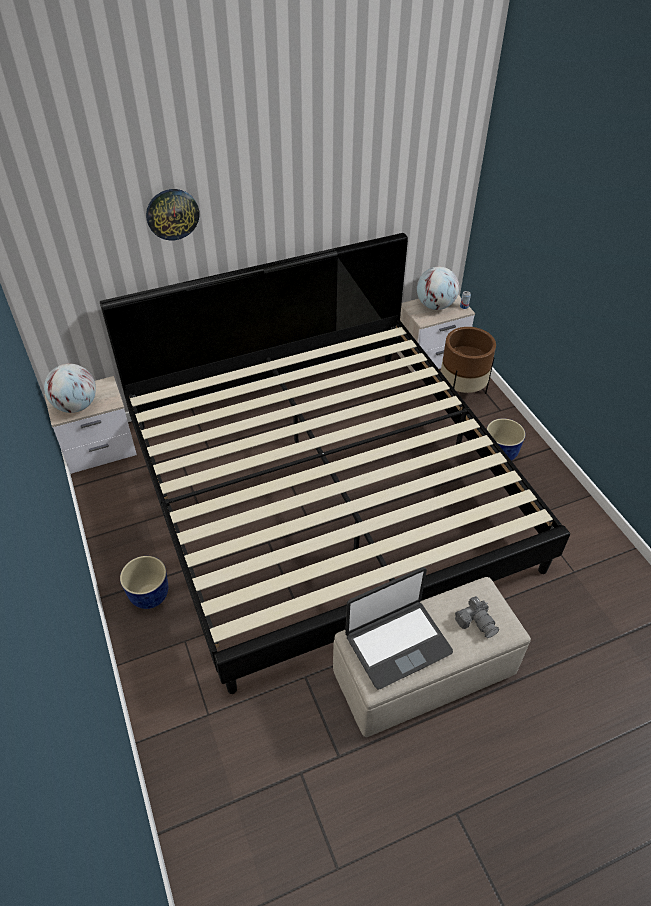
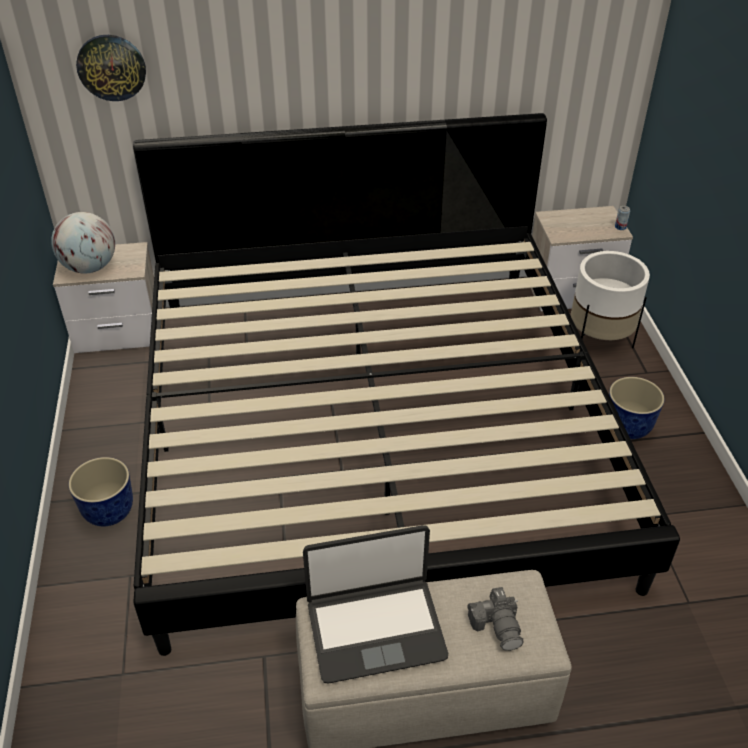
camera: 15 degrees right, 5 degrees down
wall clock [146,189,199,240] -> wall clock moved to [76,35,146,101]
globe [417,267,459,310] -> none
brown planter [441,327,496,393] -> white planter [571,251,650,348]

